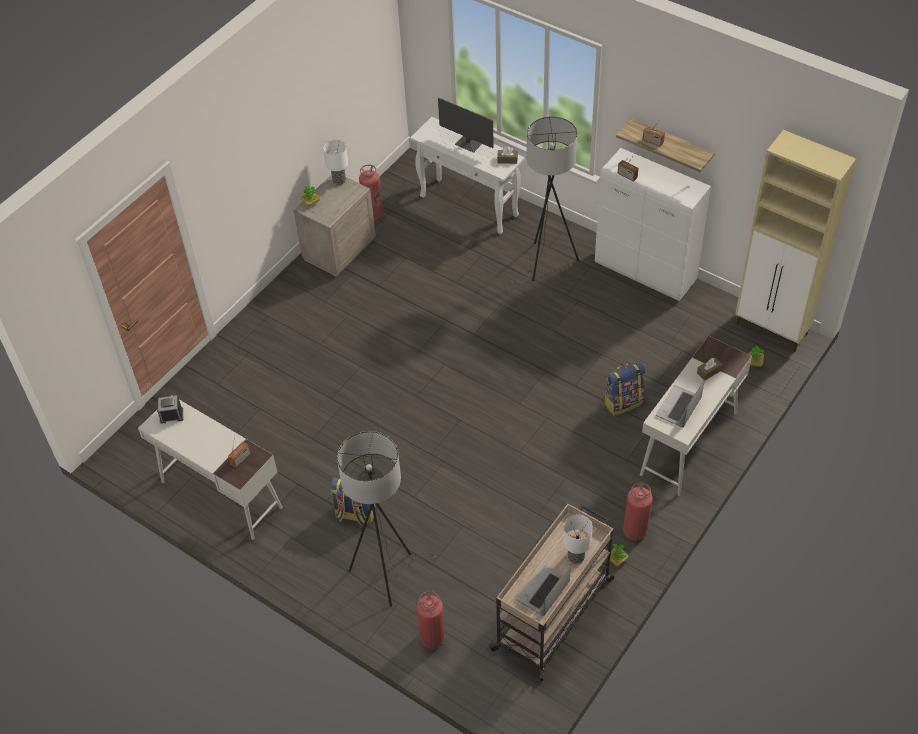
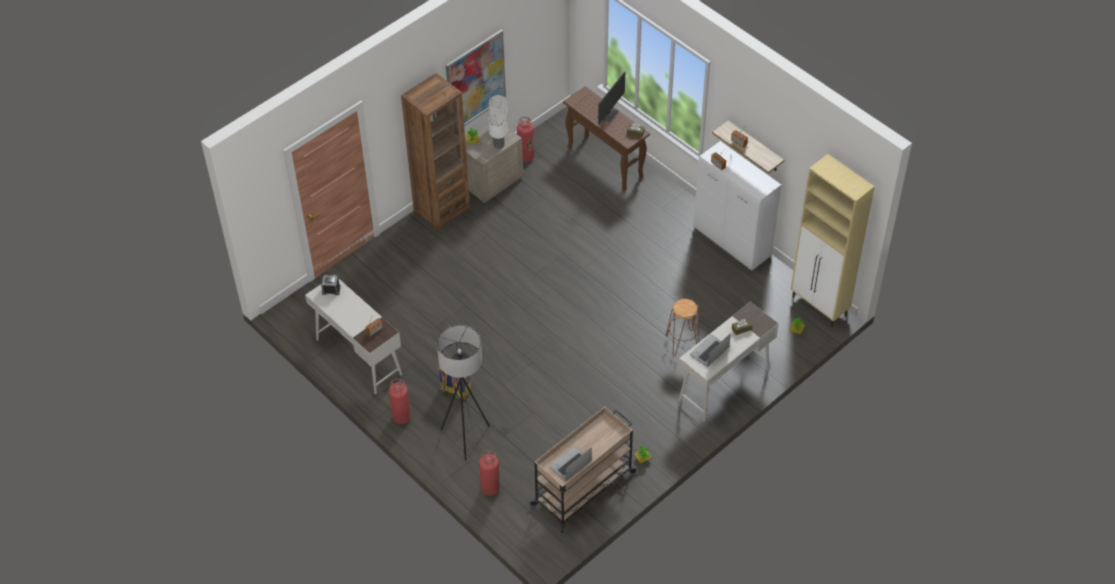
camera: 10 degrees right, 0 degrees up
white console table [410,117,525,234] -> brown console table [563,86,650,191]
monitor [438,98,494,153] -> monitor turned 105 degrees counterclockwise [597,71,625,124]
grey floor lamp [511,116,579,285] -> none
table lamp [563,514,593,564] -> table lamp moved to [489,113,508,149]
backpack [604,362,645,416] -> brown stool [666,299,699,356]
fire extinguisher [623,483,653,541] -> fire extinguisher moved to [389,379,411,424]
none -> brown bookcase [401,73,470,233]
none -> picture [446,30,506,126]

